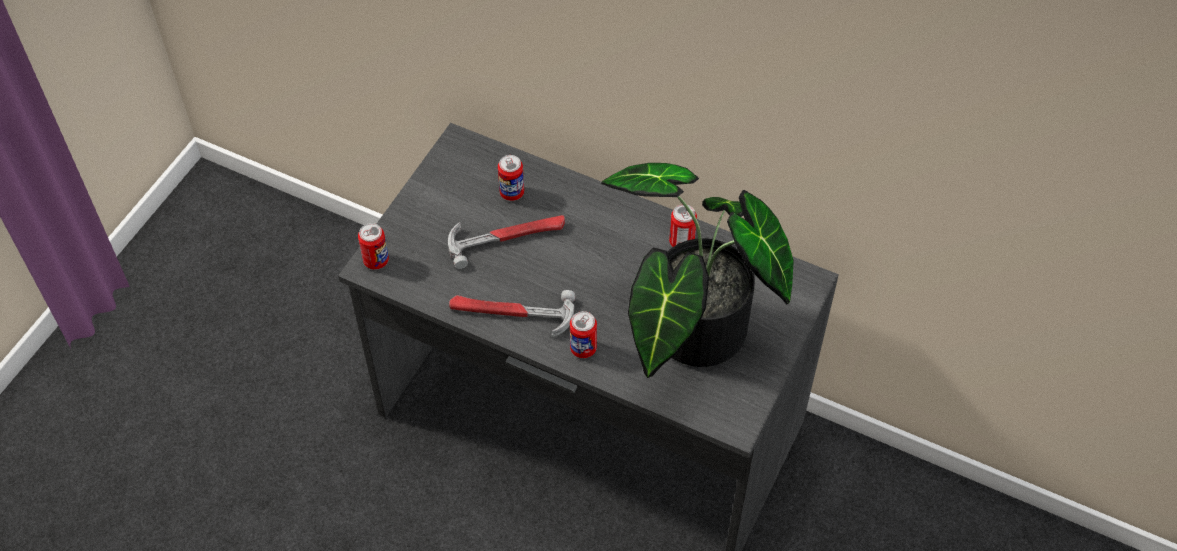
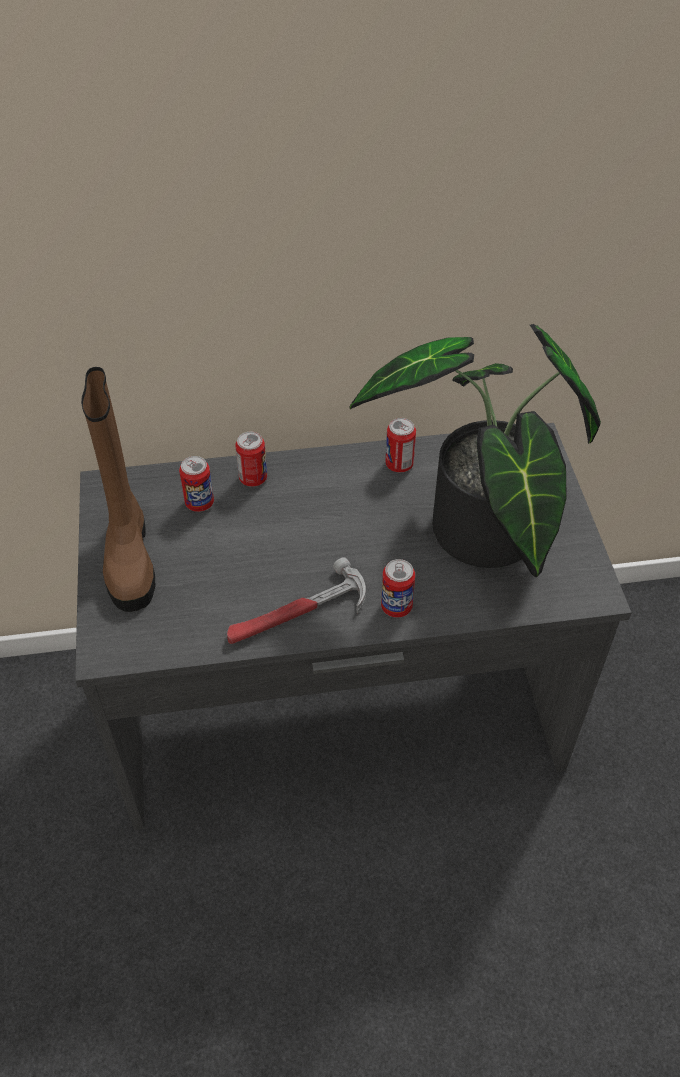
camera: 35 degrees left, 5 degrees down
can [358,223,389,270] -> can moved to [235,432,267,487]
hammer [448,215,565,269] -> none
none -> brown boot [81,367,155,612]

